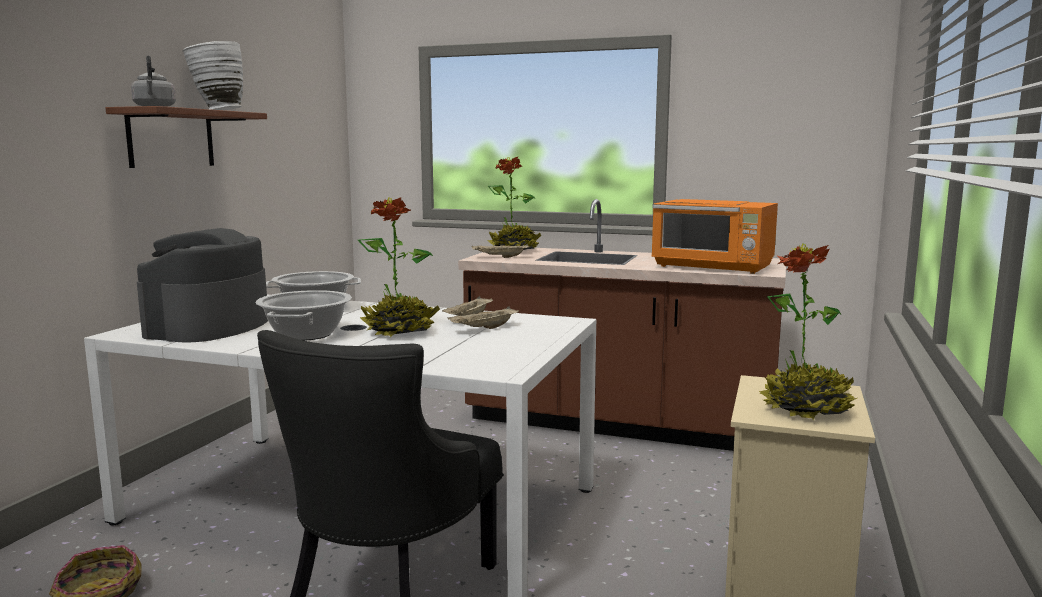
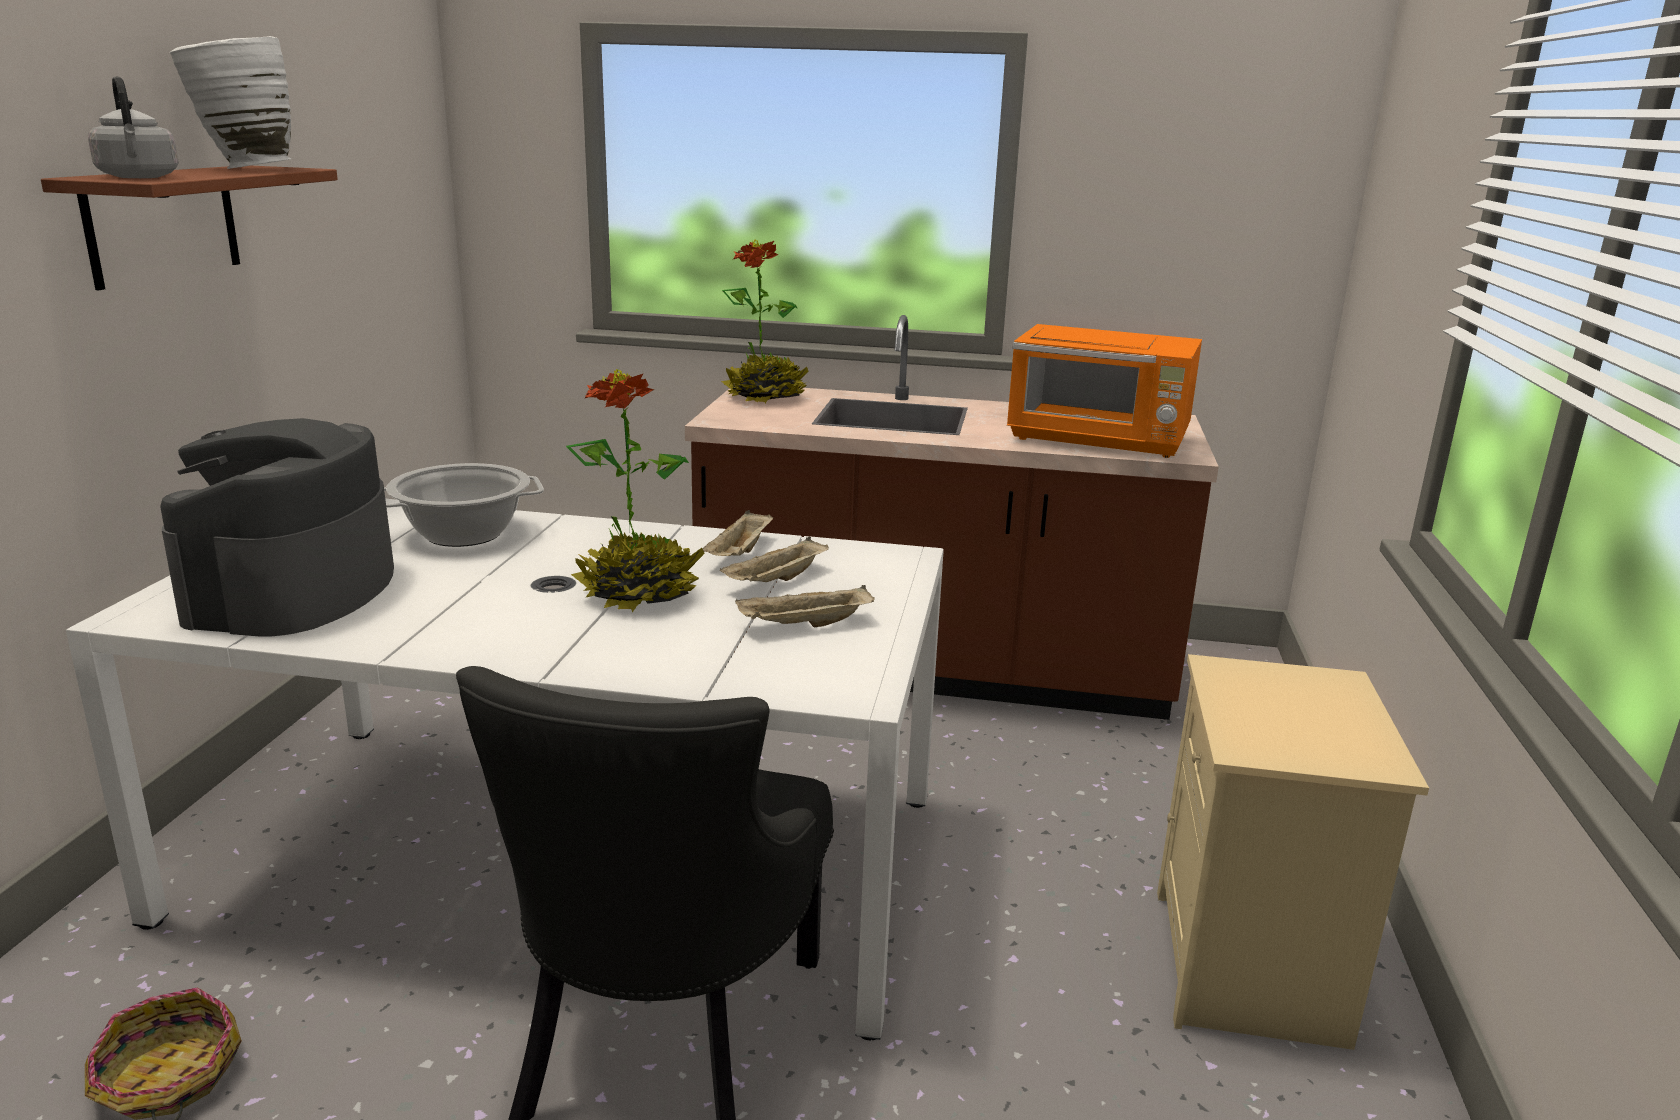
camera: 10 degrees left, 10 degrees up
cooking pot [256,290,352,341] -> none
beige tray [472,244,530,258] -> beige tray moved to [735,585,875,627]
potted plant [759,243,857,420] -> none

